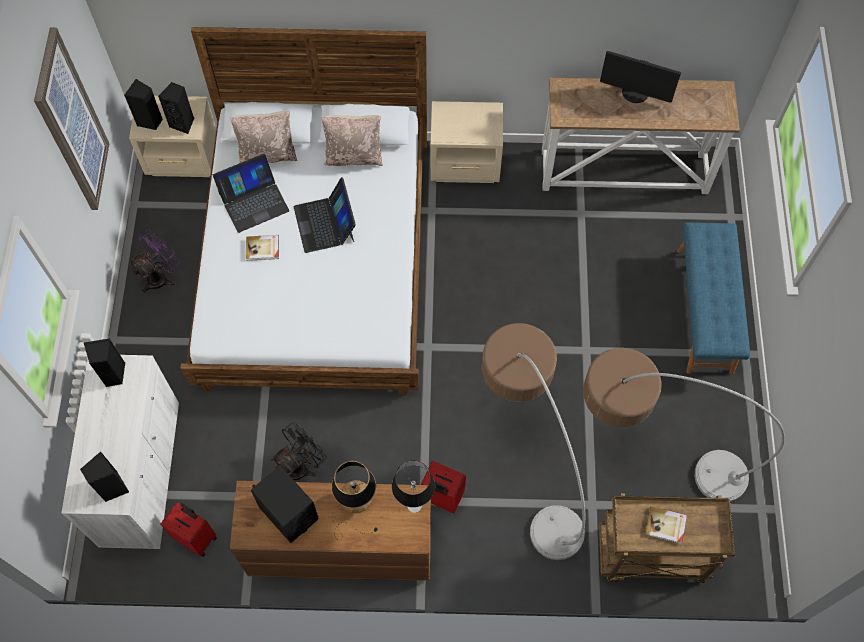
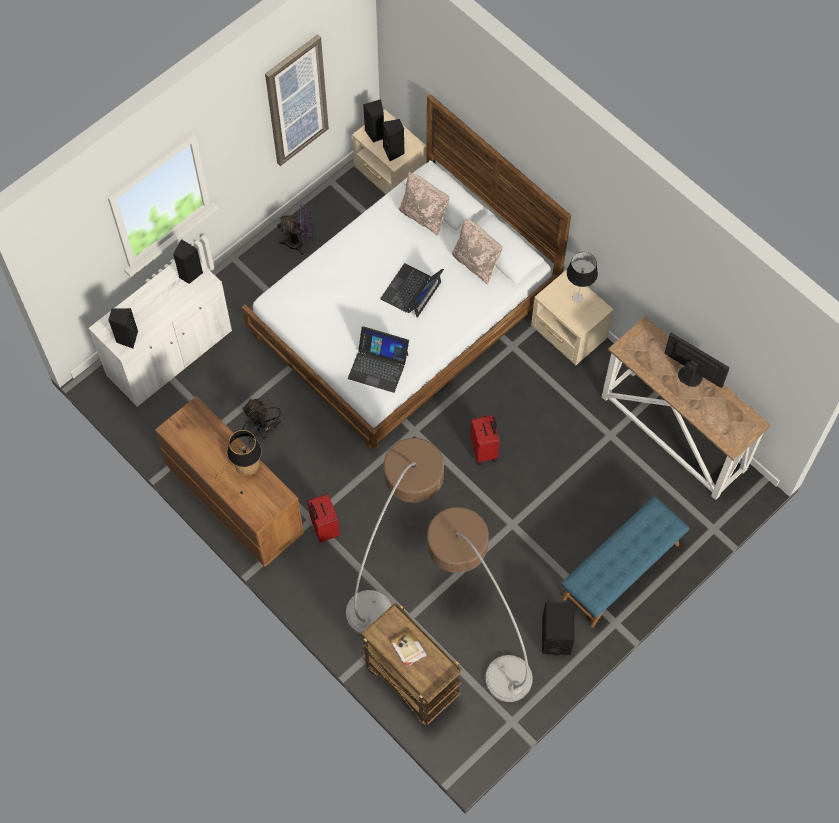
camera: 45 degrees right, 0 degrees up
red suitcase [161,502,217,557] -> red suitcase moved to [470,415,500,465]
laptop [213,153,290,233] -> laptop moved to [348,326,409,393]
book [246,235,279,261] -> none
black speaker [251,466,319,543] -> black speaker moved to [542,601,574,655]
black fan [271,422,326,480] -> black fan turned 60 degrees clockwise [242,399,285,442]
table lamp [392,460,435,513] -> table lamp moved to [567,252,598,303]
monitor [600,51,681,103] -> monitor turned 150 degrees clockwise [664,333,730,388]

